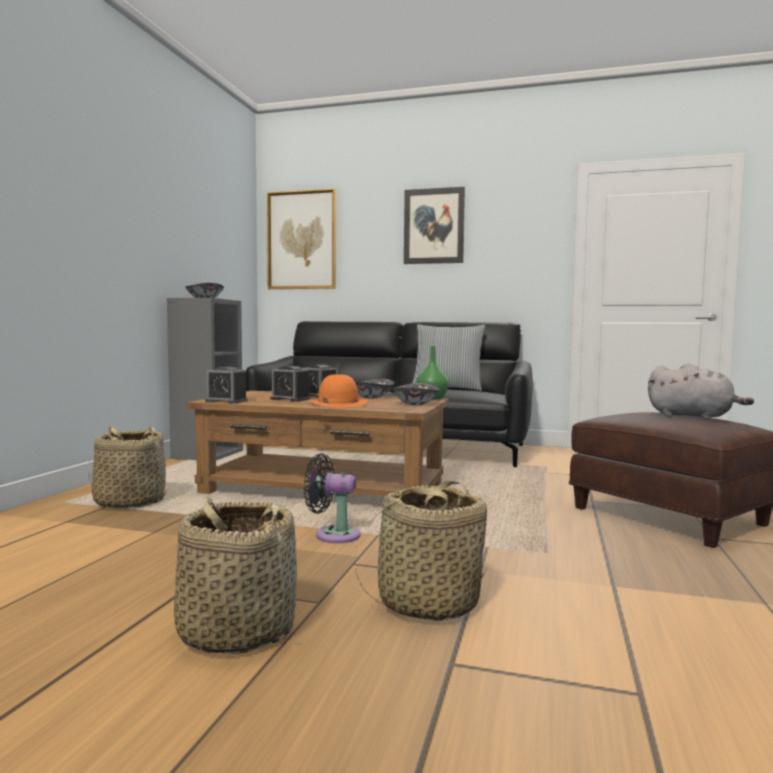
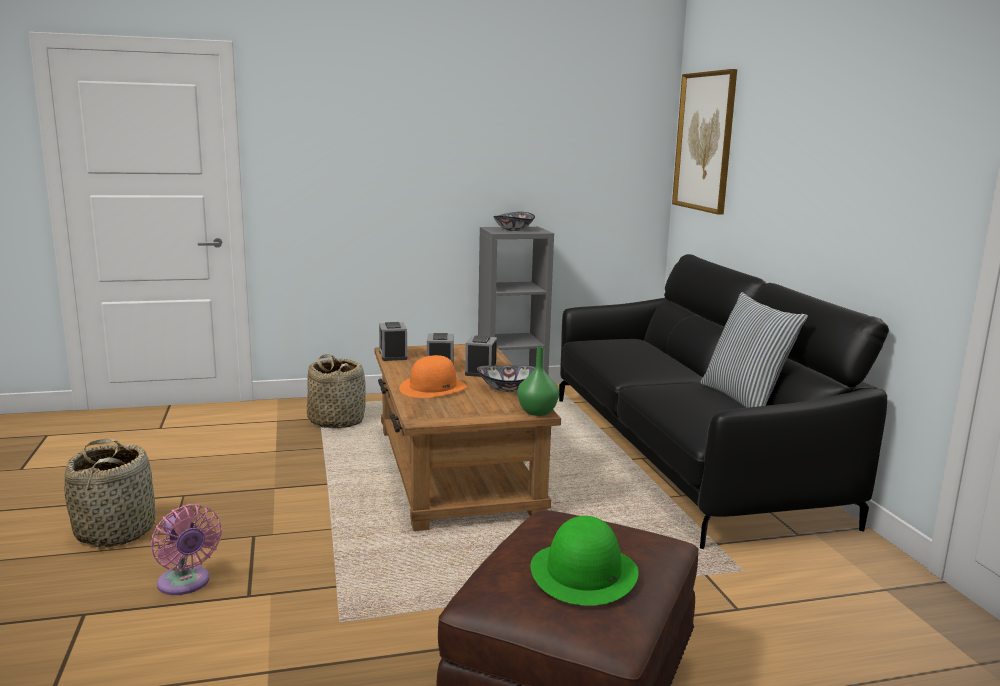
camera: 60 degrees right, 10 degrees up
black fan [304,453,360,543] -> none
basket [355,480,487,621] -> pink fan [151,504,222,595]
bowl [392,383,440,405] -> none
picture [404,187,465,264] -> none
grey plush toy [648,363,754,419] -> green hat [531,516,639,606]

